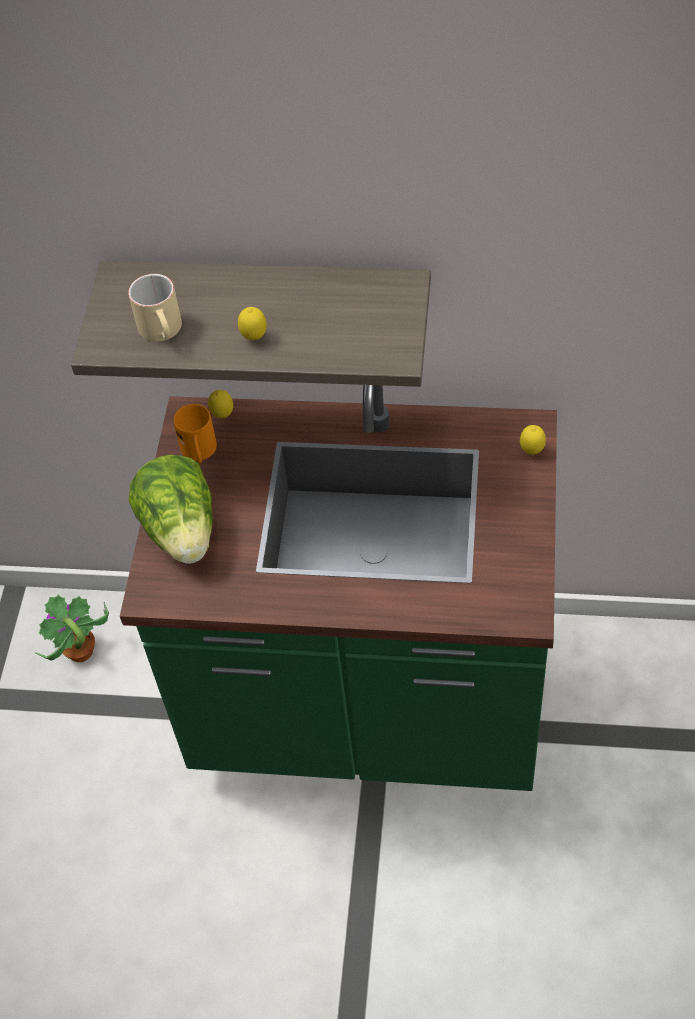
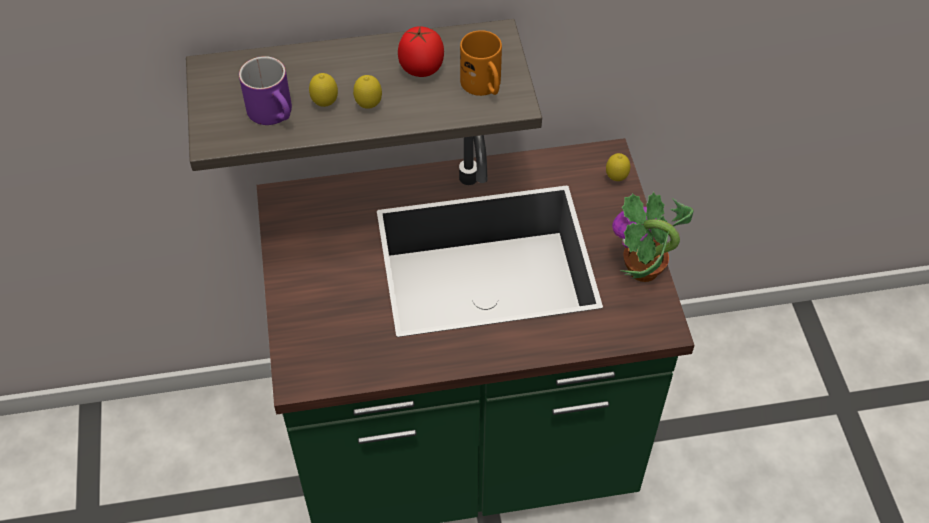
camera: 20 degrees left, 0 degrees up
potted plant [34,595,109,662] -> potted plant moved to [612,192,694,282]
beige mug [128,274,182,342] -> purple mug [239,56,292,125]
lettuce [128,455,213,564] -> none
orange mug [173,404,217,463] -> orange mug moved to [460,30,502,96]
lemon [208,390,233,418] -> lemon moved to [309,73,338,107]
none -> tomato [398,26,444,77]

